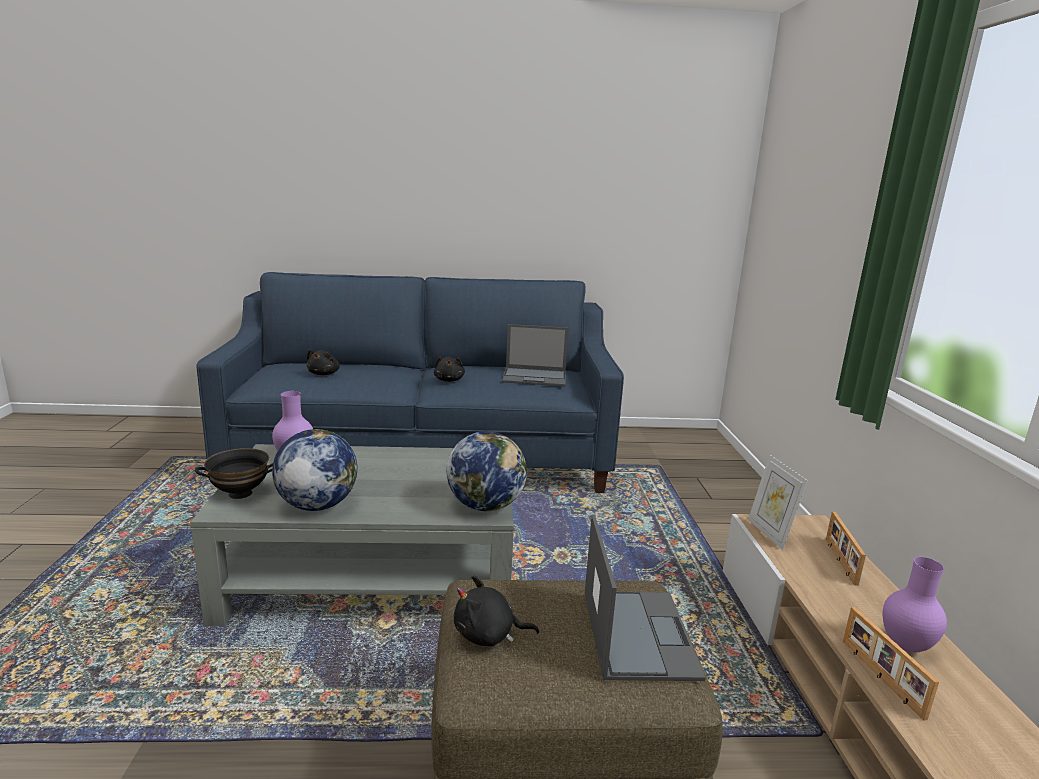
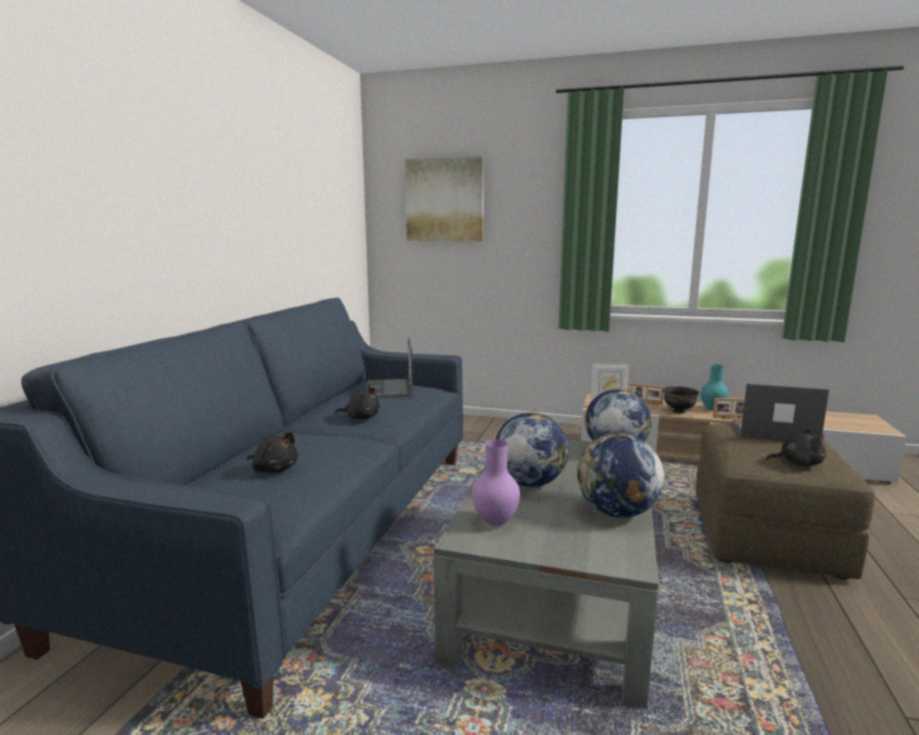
camera: 70 degrees left, 5 degrees down
black bowl [195,448,273,499] -> black bowl moved to [663,386,700,413]
black plush toy [454,575,539,646] -> black plush toy turned 105 degrees counterclockwise [766,429,826,466]
laptop [502,324,569,386] -> laptop turned 150 degrees clockwise [366,337,413,398]
purple vase [883,557,947,652] -> turquoise vase [701,365,729,410]
none -> picture [405,156,484,241]
none -> globe [496,412,569,487]

